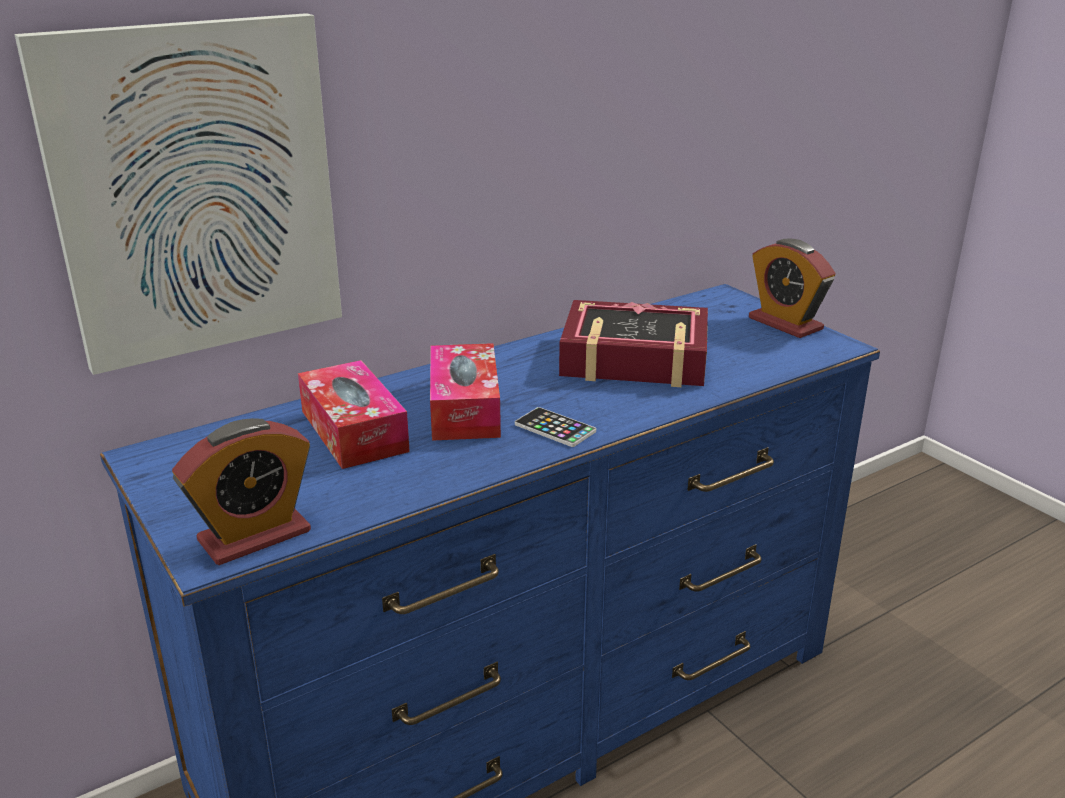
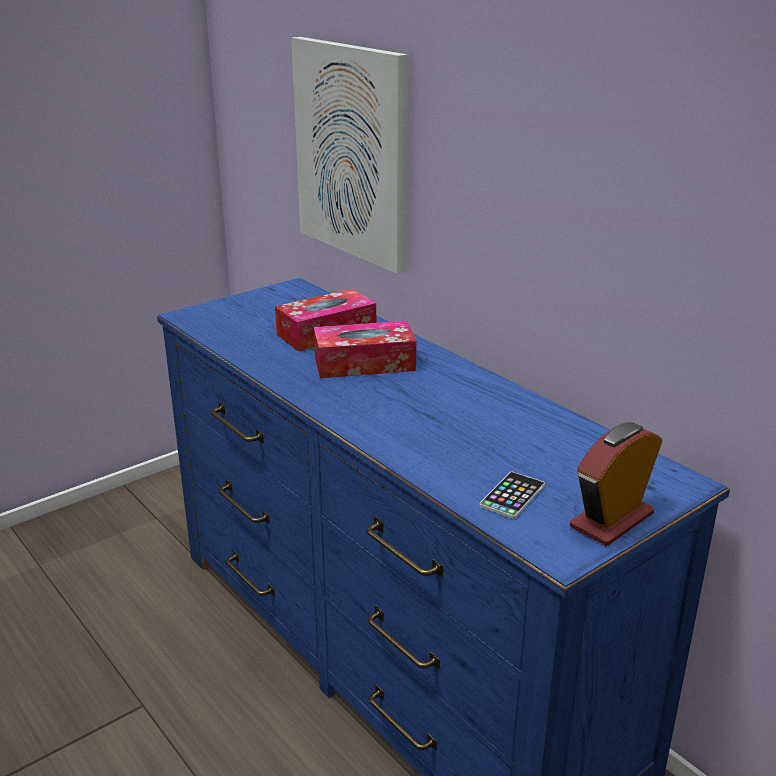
camera: 85 degrees right, 0 degrees up
alarm clock [172,418,311,565] -> none
phone [515,407,596,447] -> phone moved to [479,472,545,519]
book [559,300,708,387] -> none

